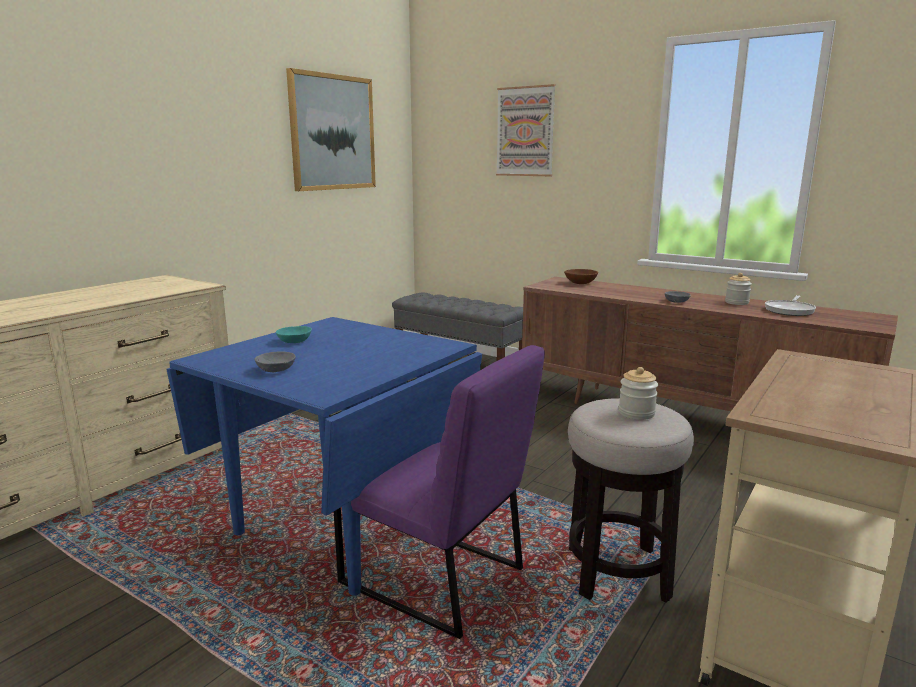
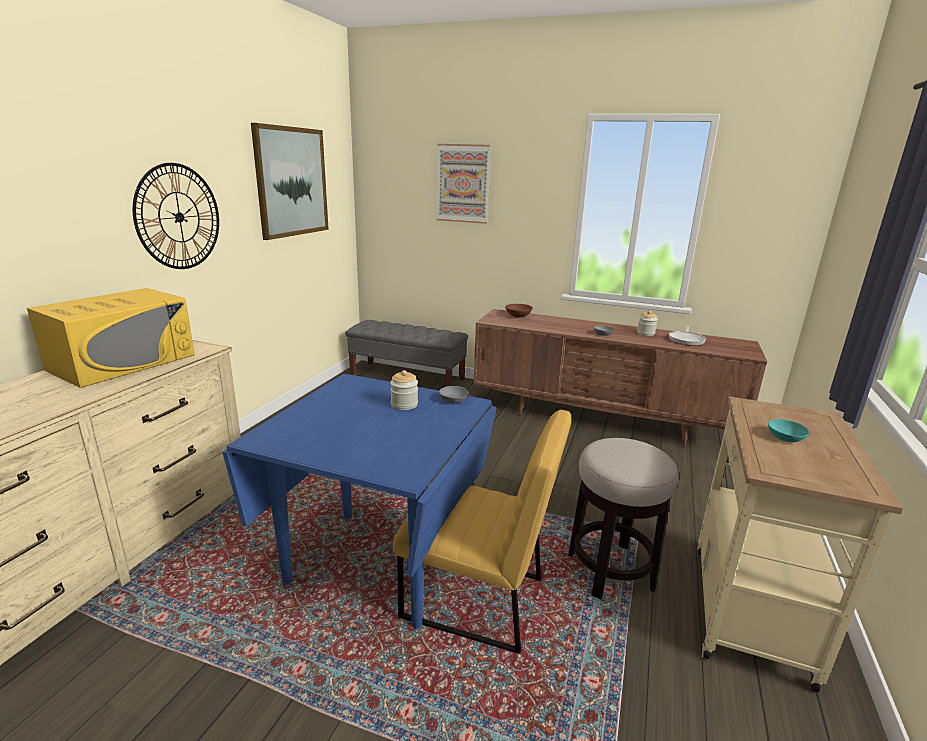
camera: 15 degrees left, 5 degrees up
grey bowl [254,352,296,372] -> grey bowl moved to [439,386,469,404]
turquoise bowl [276,326,312,343] -> turquoise bowl moved to [768,419,810,442]
purple chair [334,345,545,639] -> yellow chair [393,409,571,654]
jar [619,367,658,420] -> jar moved to [390,370,418,410]
none -> yellow microwave [27,288,195,388]
none -> wall clock [133,163,219,269]

